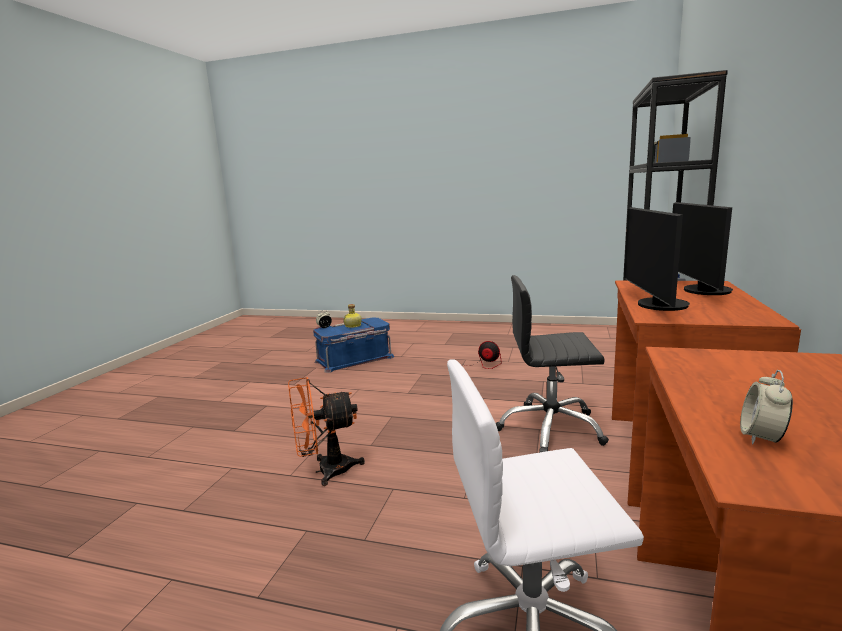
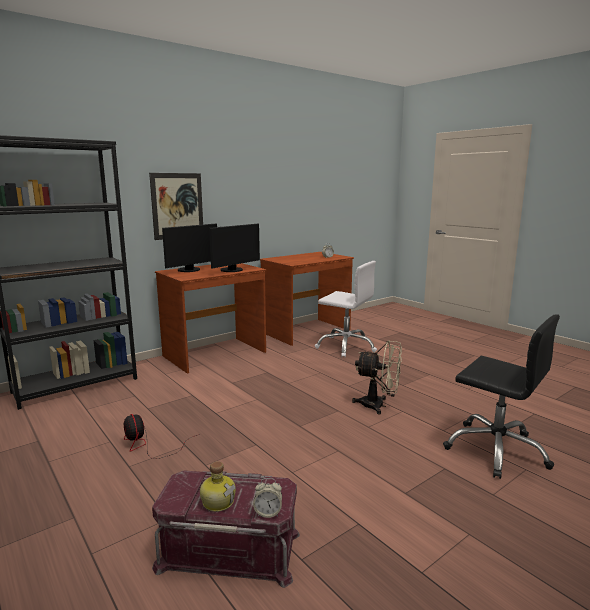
camera: 145 degrees left, 0 degrees up
orange fan [288,377,365,486] -> beige fan [352,340,402,415]
blue storage box [313,318,394,373] -> red storage box [152,470,300,588]
black office chair [496,275,609,453] -> black office chair moved to [443,314,560,479]
none -> picture [149,173,203,240]

